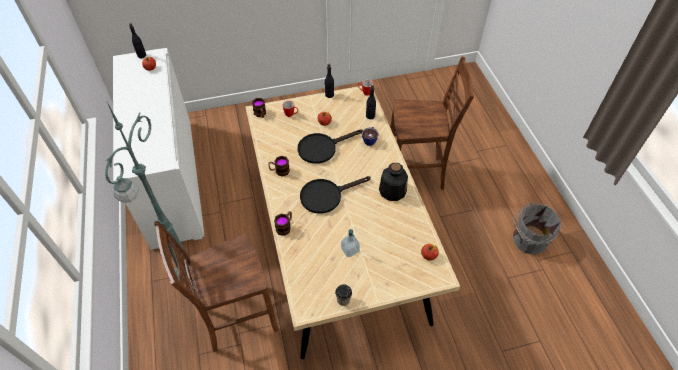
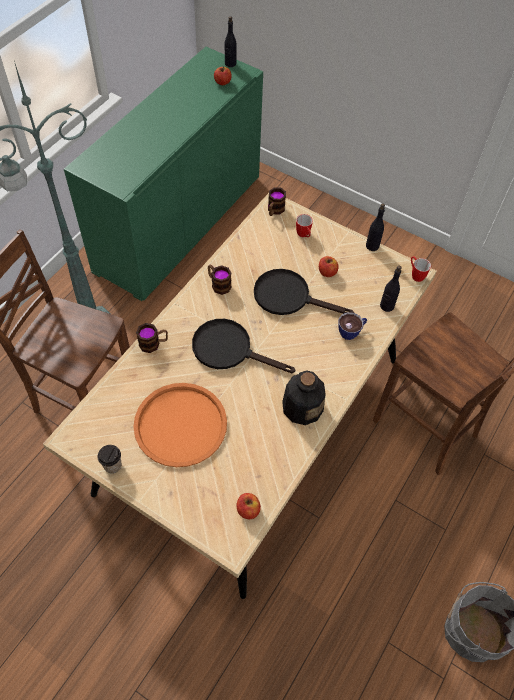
camera: 45 degrees right, 5 degrees up
white cabinet [113,48,205,250] -> green cabinet [64,47,263,301]
soap dispenser [341,229,360,257] -> orange tray [133,383,227,467]

